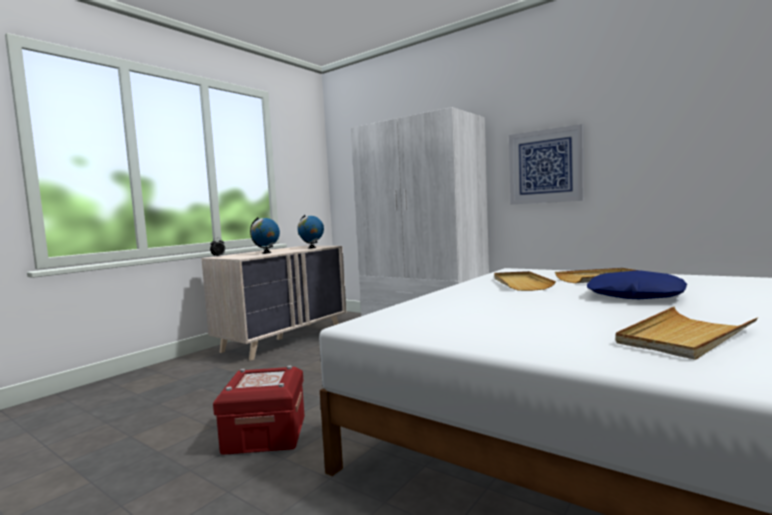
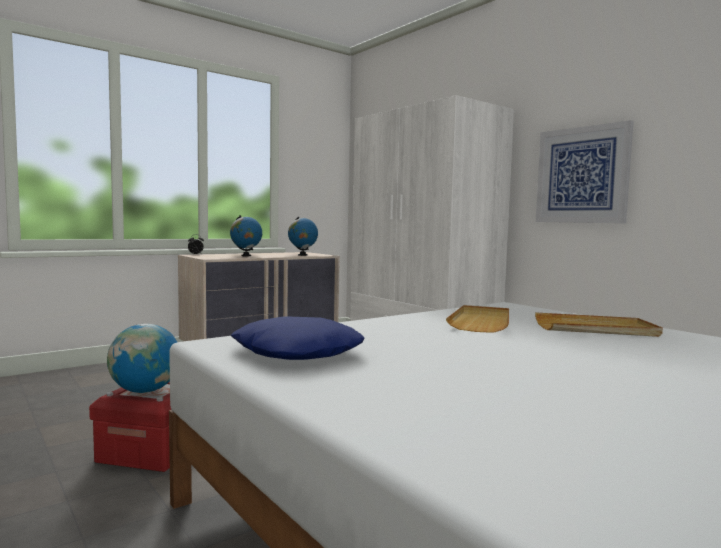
camera: 15 degrees right, 0 degrees up
blue pillow [587,270,687,299] -> blue pillow moved to [231,316,364,360]
beige tray [616,307,758,360] -> none
none -> globe [107,324,177,393]

